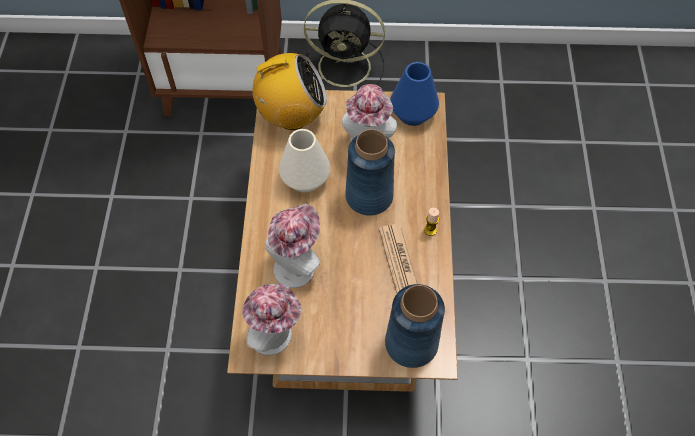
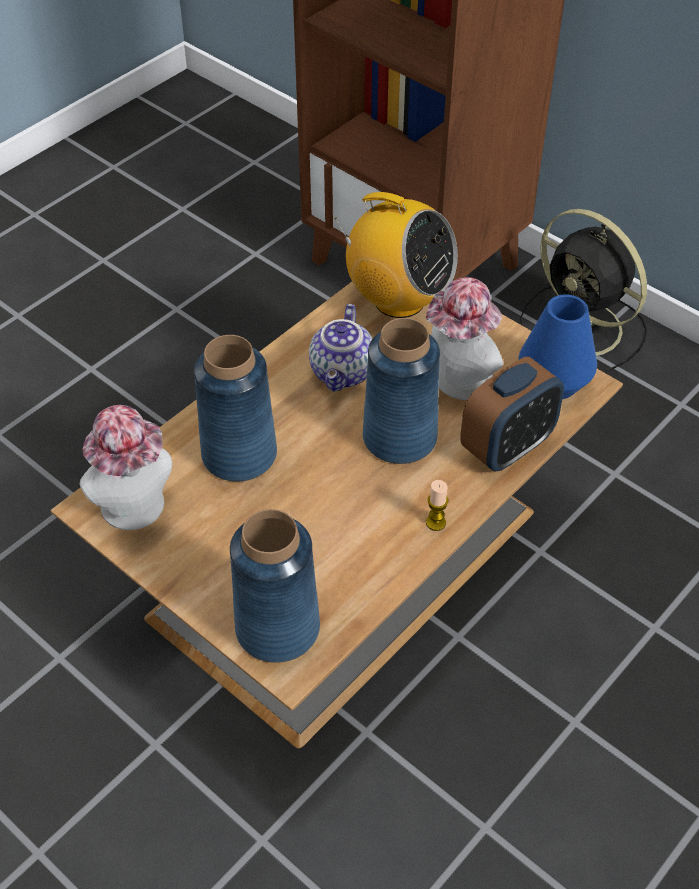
camera: 40 degrees right, 10 degrees down
hat [265,204,320,288] -> blue vase [194,335,277,482]
white vase [279,129,330,193] -> teapot [309,304,372,392]
newspaper [379,224,418,293] -> none
none -> alarm clock [460,357,564,471]

